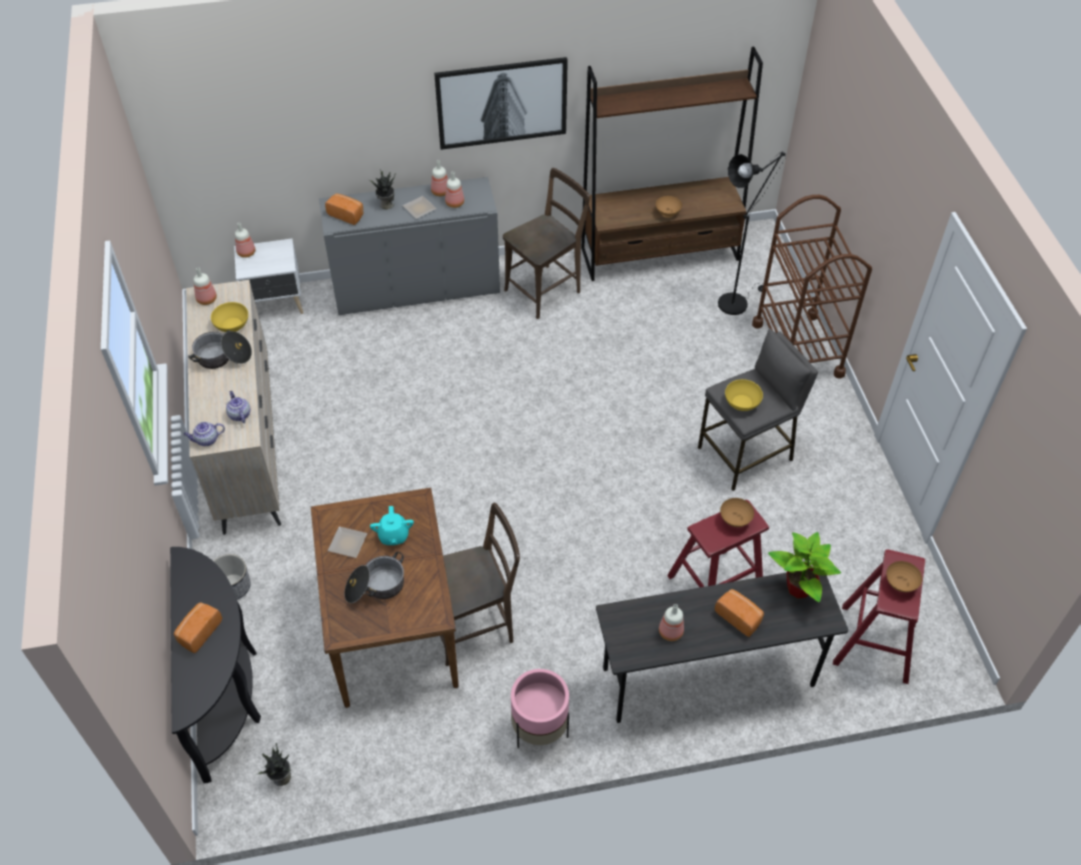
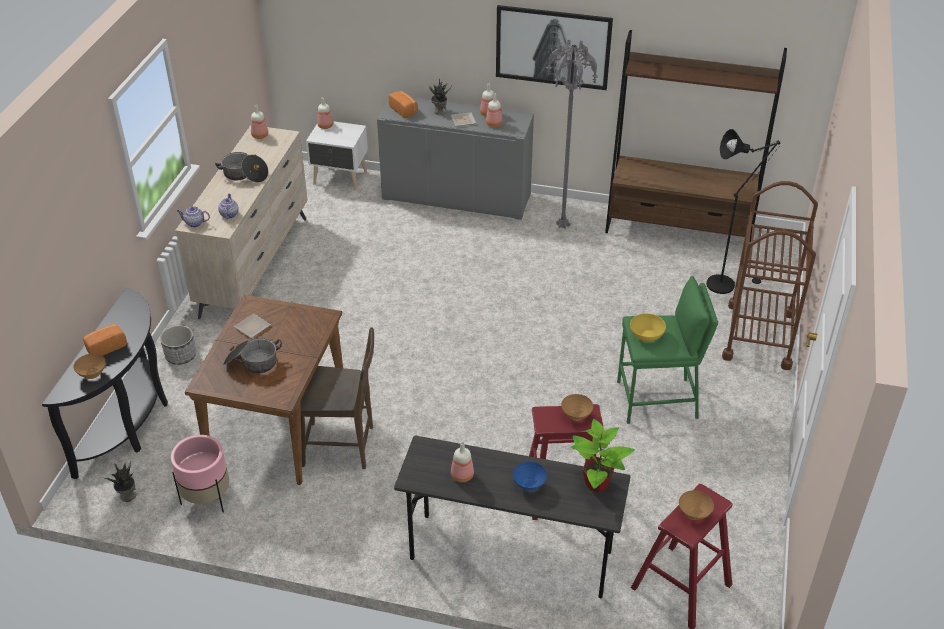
camera: 25 degrees right, 10 degrees down
yellow bowl [211,302,248,332] -> none
turquoise teapot [370,506,414,545] -> none
brown chair [503,168,590,319] -> grey floor lamp [546,40,598,229]
pink planter [511,669,569,748] -> pink planter moved to [171,435,229,513]
brown bowl [656,196,682,218] -> brown bowl moved to [73,354,106,379]
grey stool [698,329,818,491] -> green stool [617,276,718,424]
bread [715,589,764,637] -> blue bowl [513,462,547,491]

